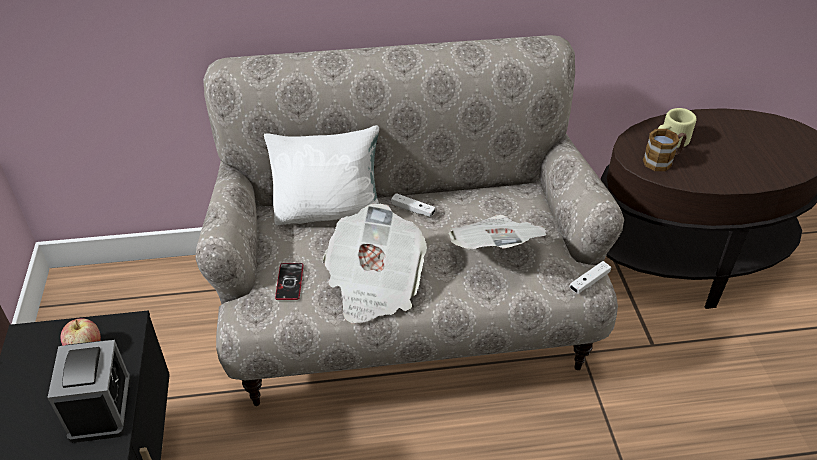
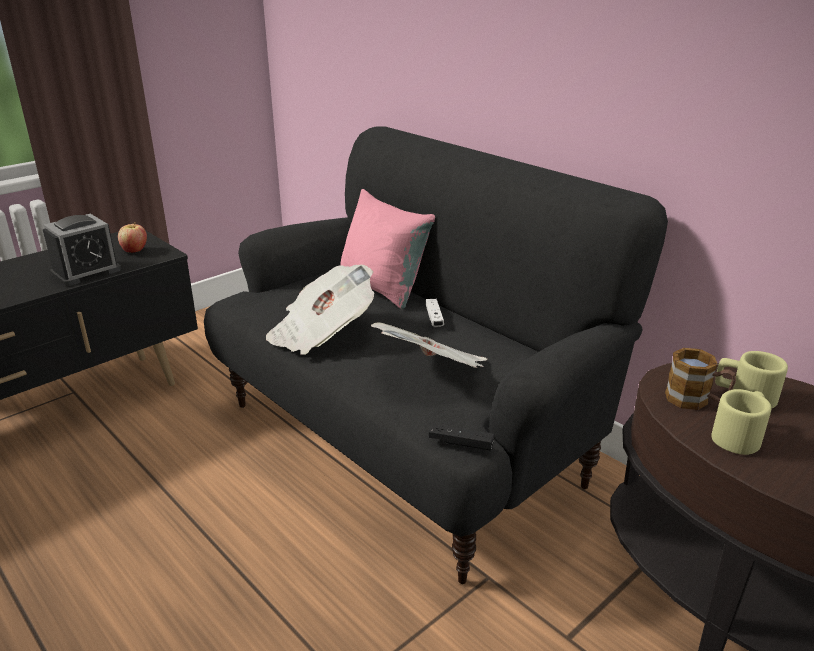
camera: 55 degrees right, 15 degrees down
beige sofa [195,35,624,406] -> black sofa [204,126,668,584]
white pillow [264,125,379,225] -> pink pillow [340,189,435,309]
phone [275,263,303,300] -> none
white game controller [569,261,611,294] -> black game controller [429,424,494,450]
none -> beige mug [711,389,771,455]

